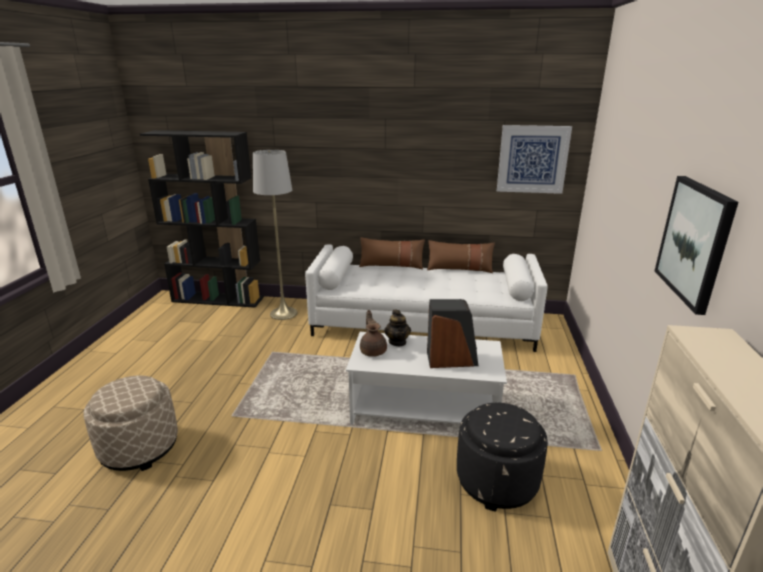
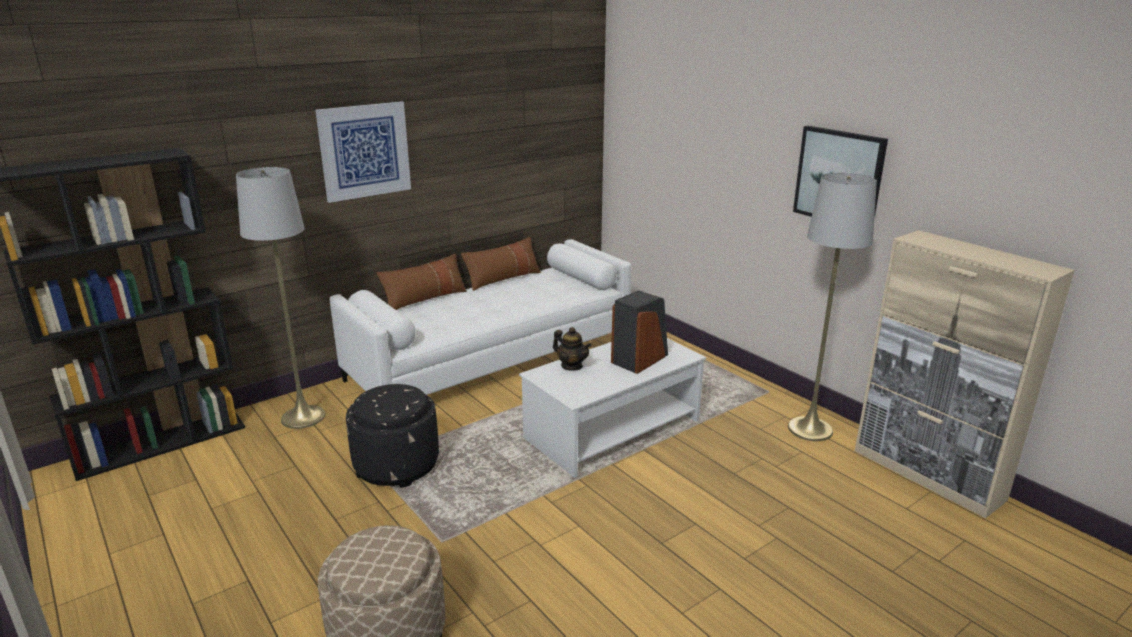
camera: 45 degrees left, 0 degrees up
brown teapot [360,310,387,357] -> none
black ottoman [457,402,548,512] -> black ottoman moved to [346,384,439,488]
picture [497,125,572,194] -> picture moved to [315,101,411,203]
none -> grey floor lamp [788,173,877,441]

